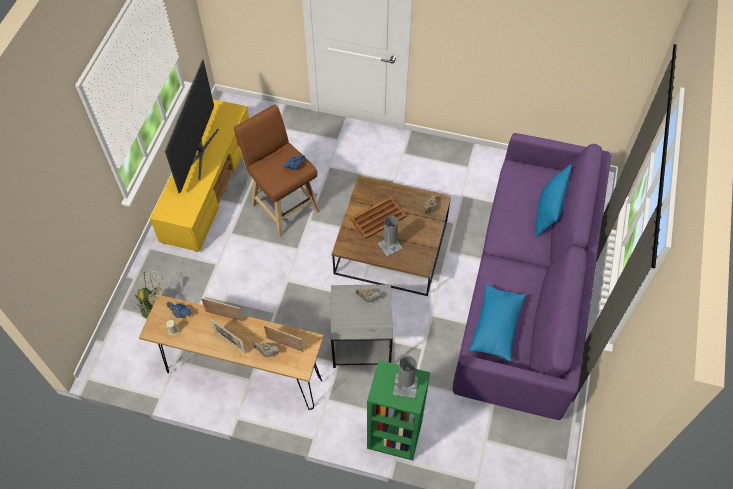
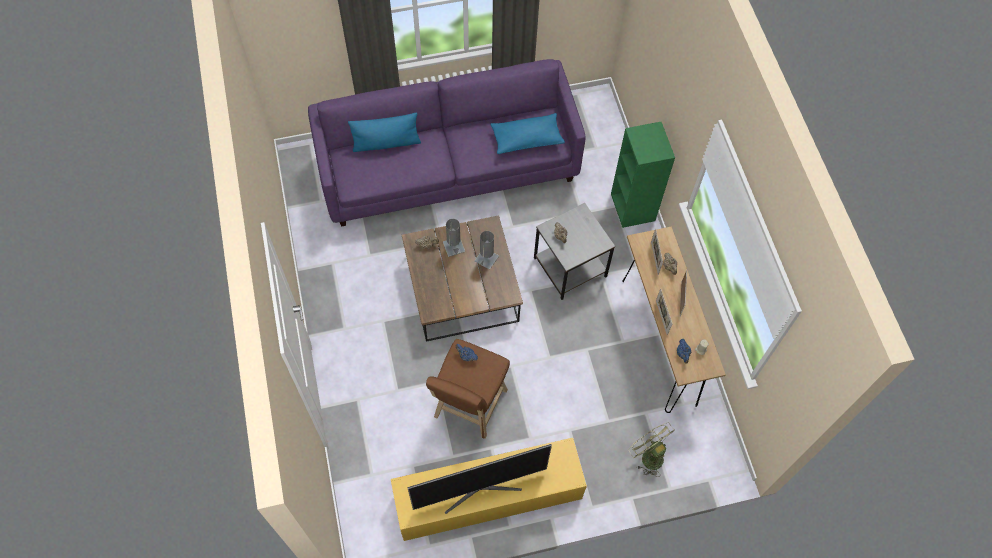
camera: 120 degrees left, 5 degrees up
brown tray [350,196,407,239] -> none
grey table lamp [393,356,418,398] -> grey table lamp moved to [443,219,465,257]

